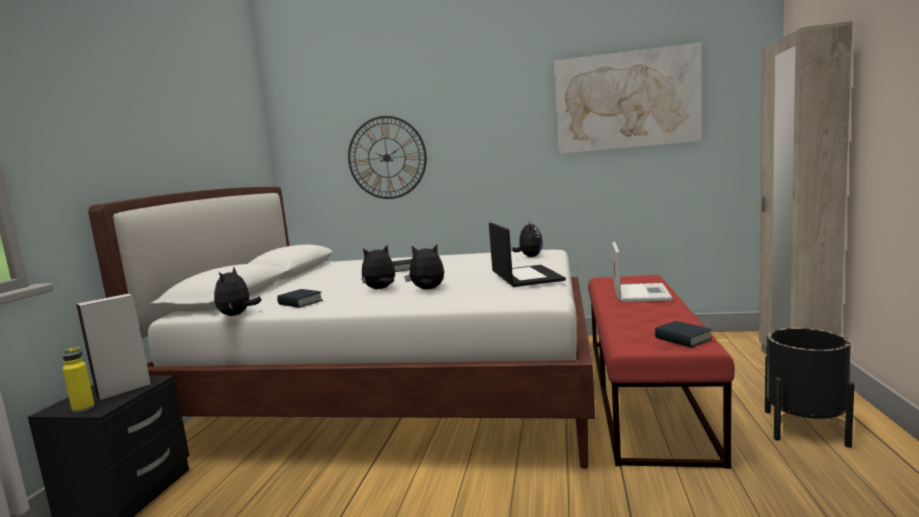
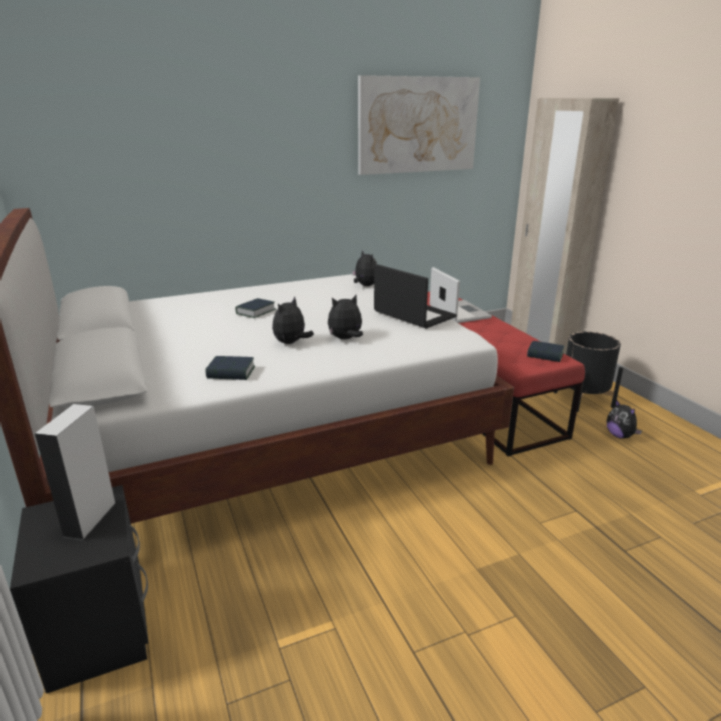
camera: 35 degrees left, 15 degrees up
yellow bottle [63,346,95,413] -> none
plush toy [214,267,261,316] -> plush toy moved to [607,400,642,439]
wall clock [348,116,427,199] -> none

